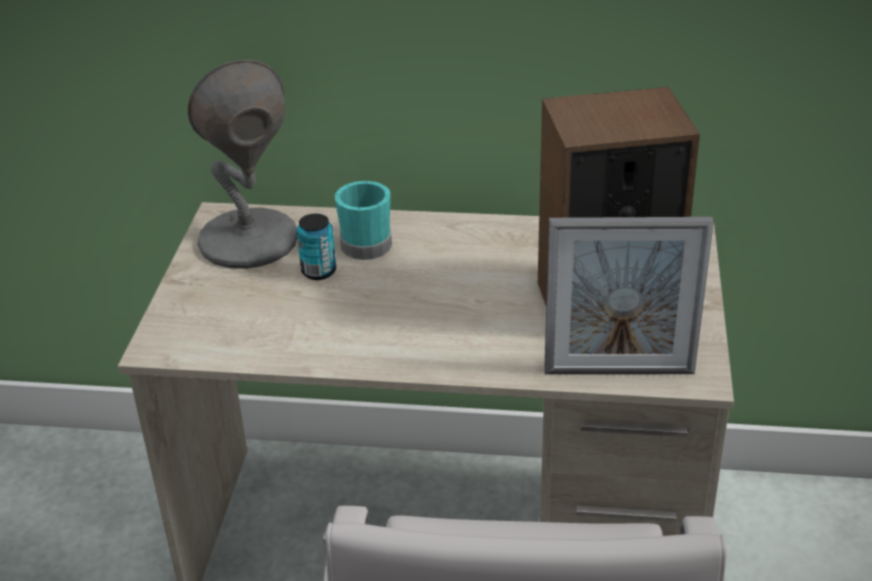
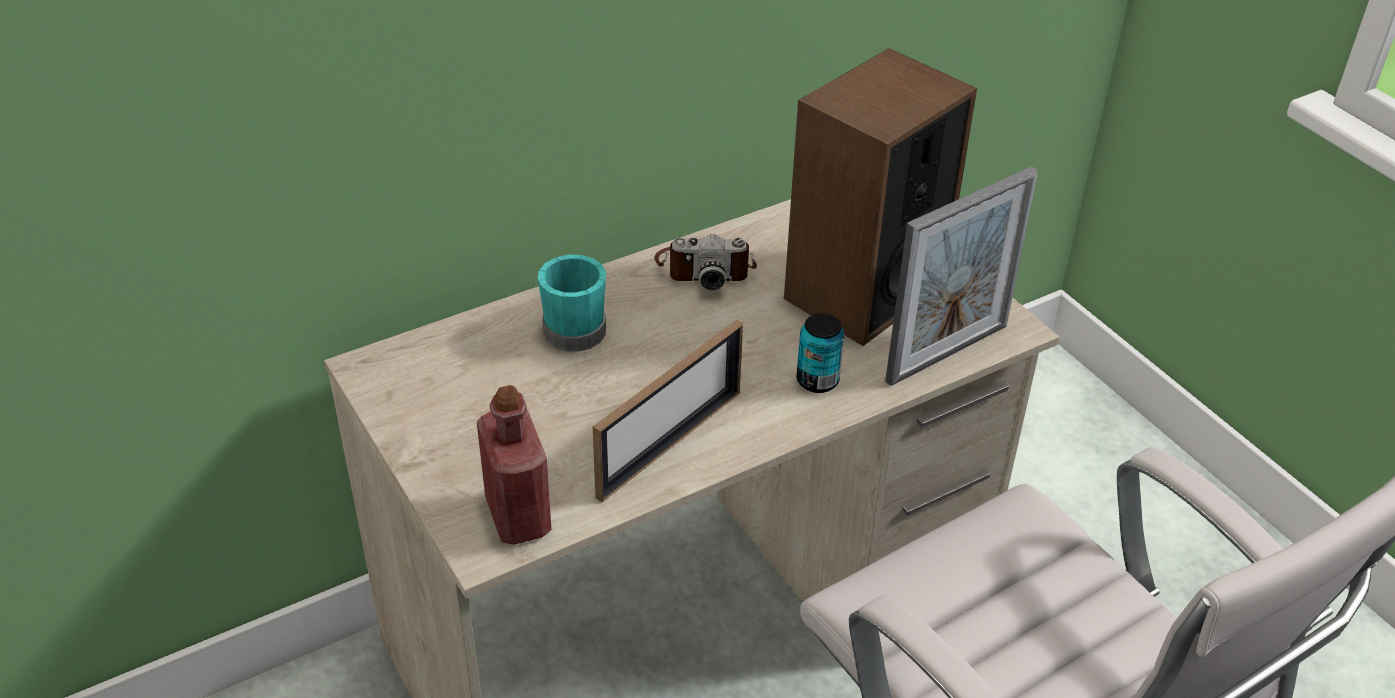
camera: 40 degrees left, 5 degrees up
grey table lamp [188,59,297,269] -> none
can [297,213,336,280] -> can moved to [796,313,844,393]
none -> red bottle [477,385,552,545]
none -> picture frame [593,320,743,502]
none -> camera [655,234,757,290]

